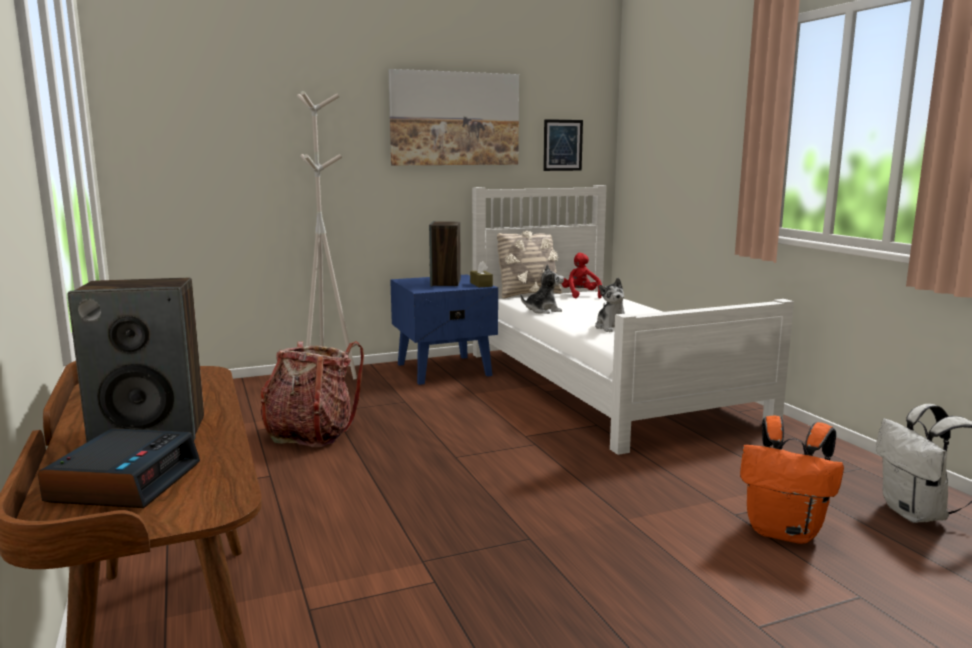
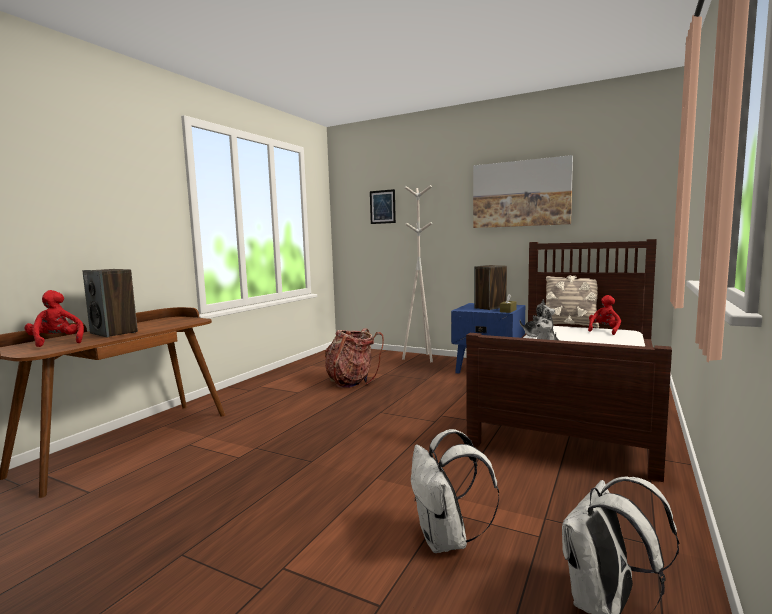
camera: 50 degrees right, 5 degrees down
alarm clock [38,428,200,508] -> red plush toy [24,290,84,347]
white bed [472,185,794,455] -> brown bed [466,239,672,482]
picture [543,119,583,171] -> picture moved to [370,189,396,224]
orange backpack [740,415,844,544] -> white backpack [411,429,499,553]

